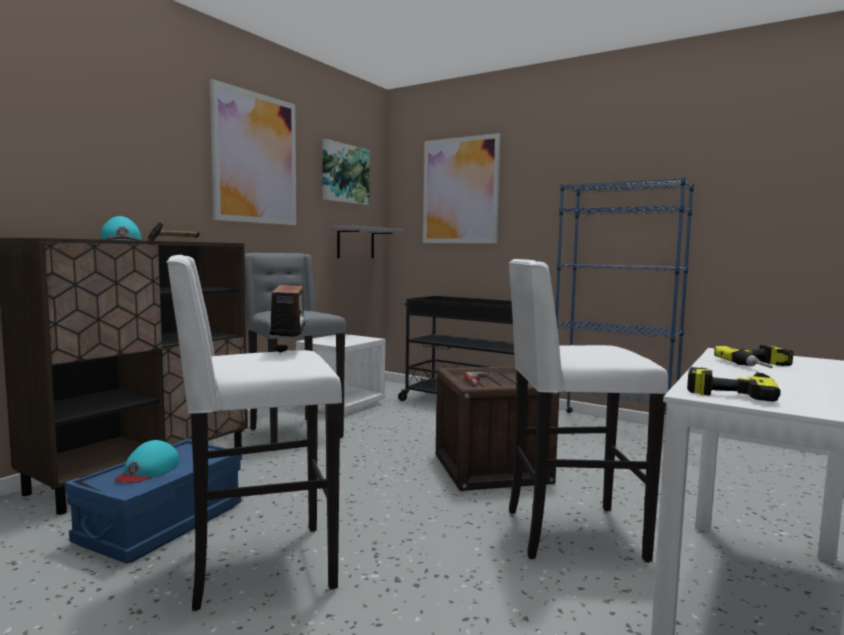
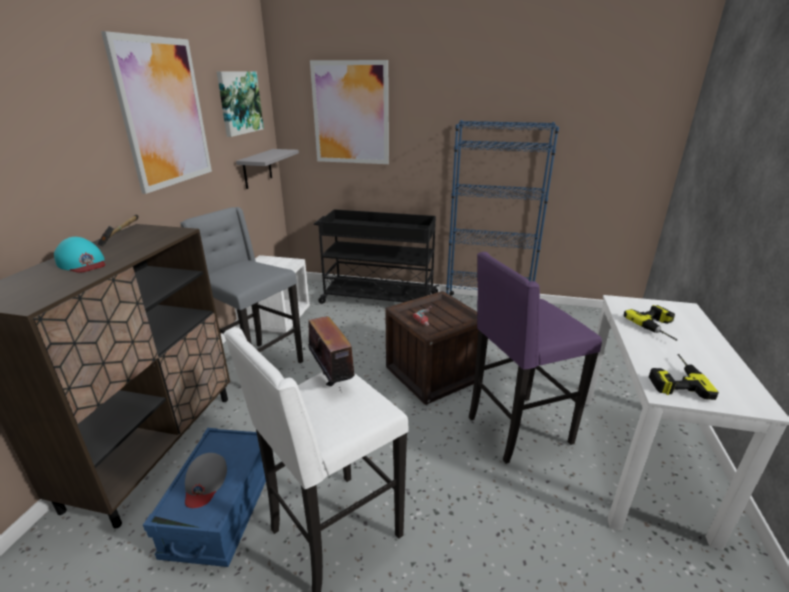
camera: 20 degrees left, 20 degrees up
turquoise cap [115,440,179,483] -> grey cap [185,453,227,508]
white stool [509,259,668,562] -> purple stool [469,252,602,464]

